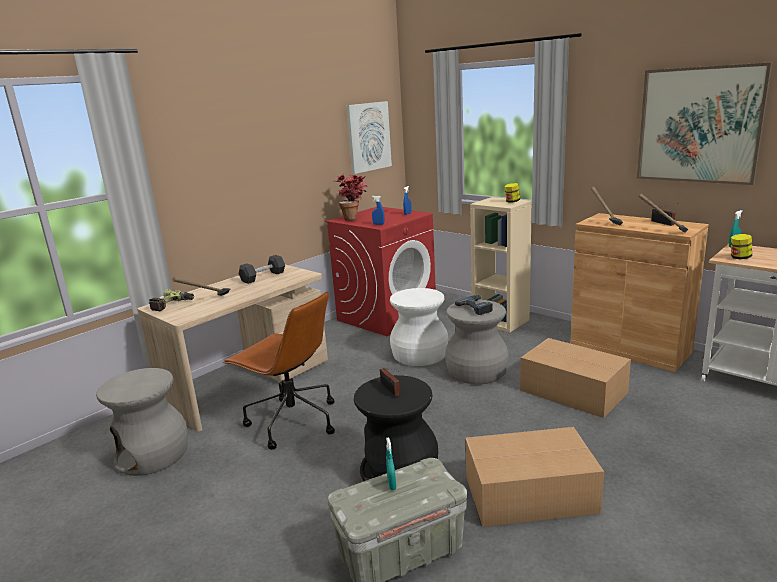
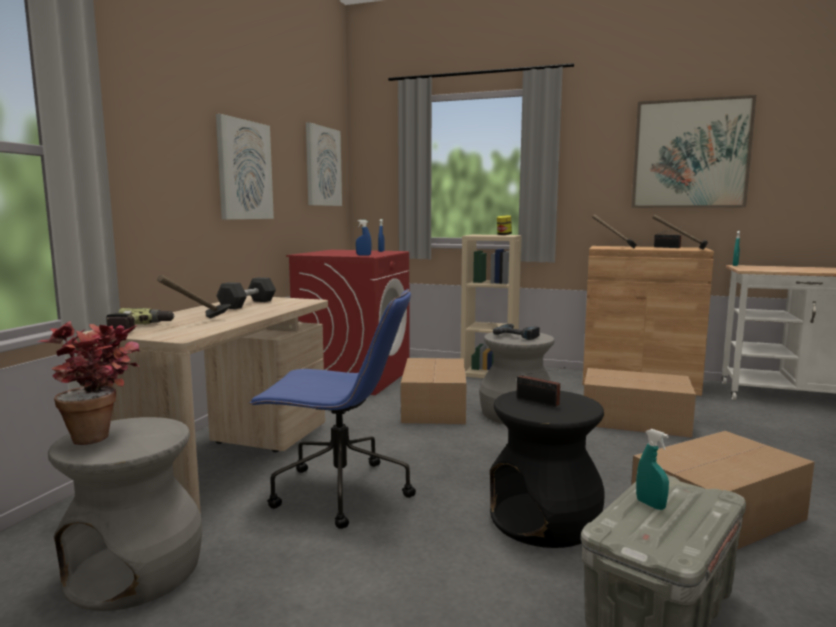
camera: 25 degrees left, 10 degrees down
brown office chair [223,291,335,450] -> blue office chair [249,289,416,529]
potted plant [335,174,367,221] -> potted plant moved to [37,321,140,445]
white stool [390,288,448,366] -> cardboard box [401,358,467,424]
jar [731,234,752,259] -> none
none -> picture [216,114,274,220]

